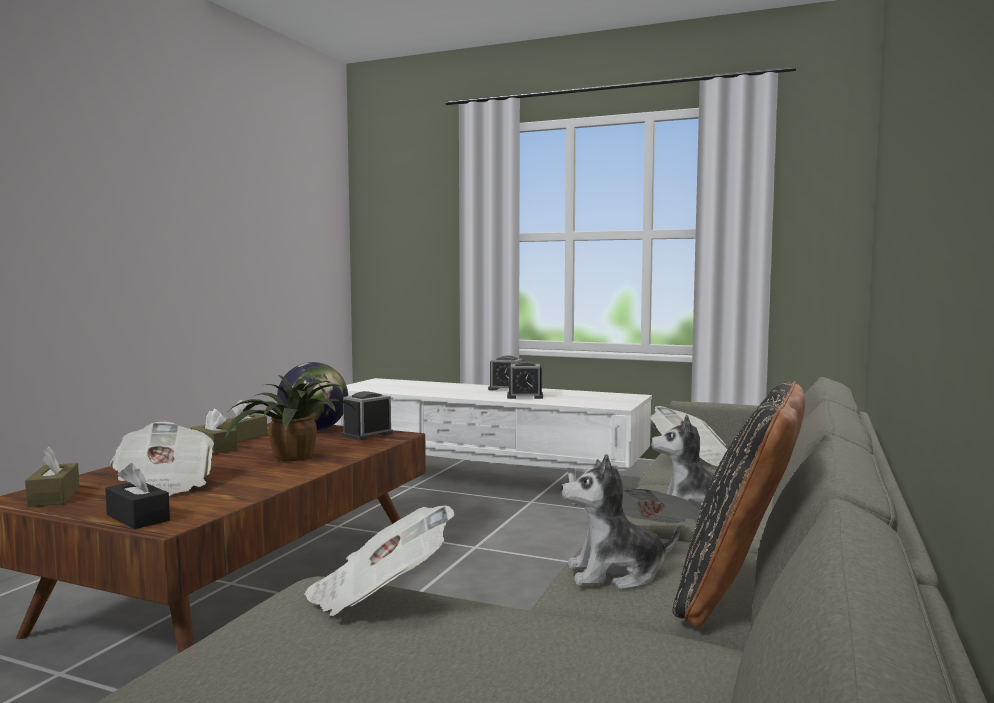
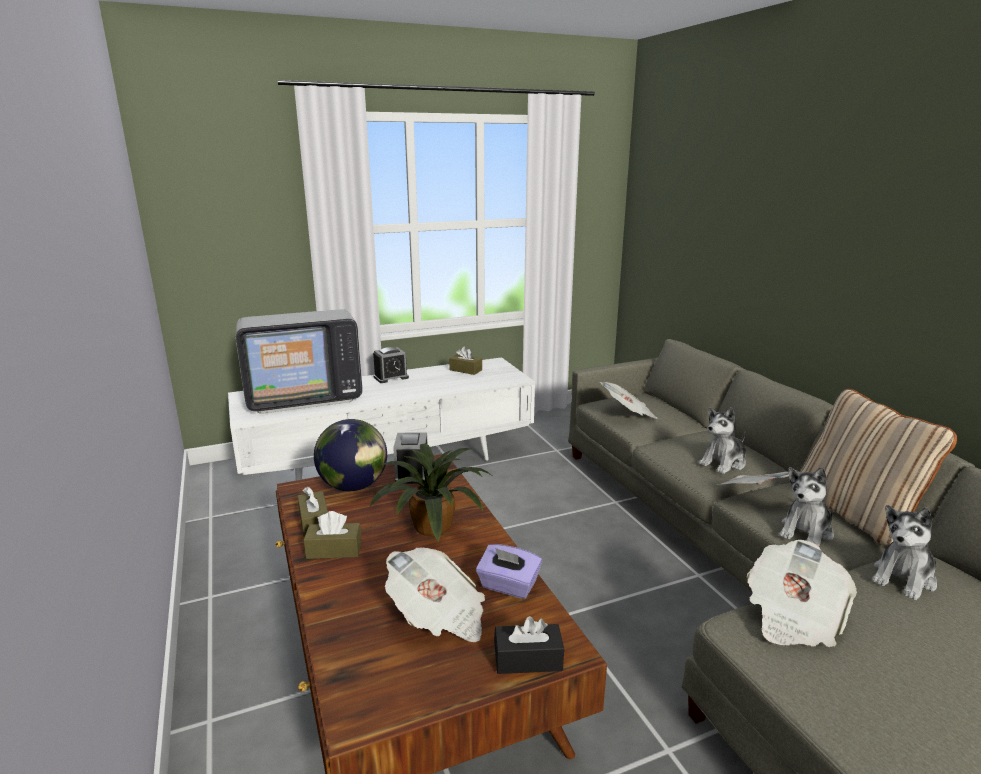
camera: 45 degrees left, 15 degrees up
brown tissue box [25,446,79,507] -> brown tissue box moved to [449,347,482,375]
alarm clock [507,361,543,399] -> none
black pillow [673,381,805,627] -> beige pillow [801,389,957,547]
none -> television [236,309,362,414]
none -> purple tissue box [476,544,542,599]
none -> plush toy [872,505,937,600]

